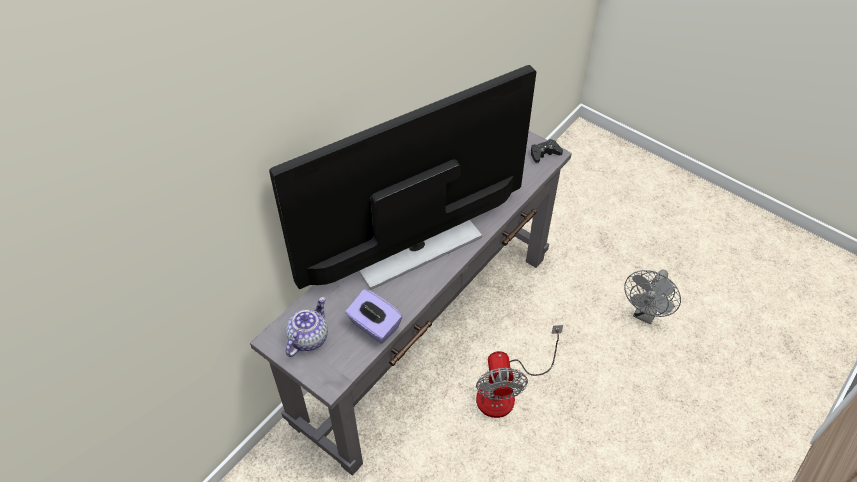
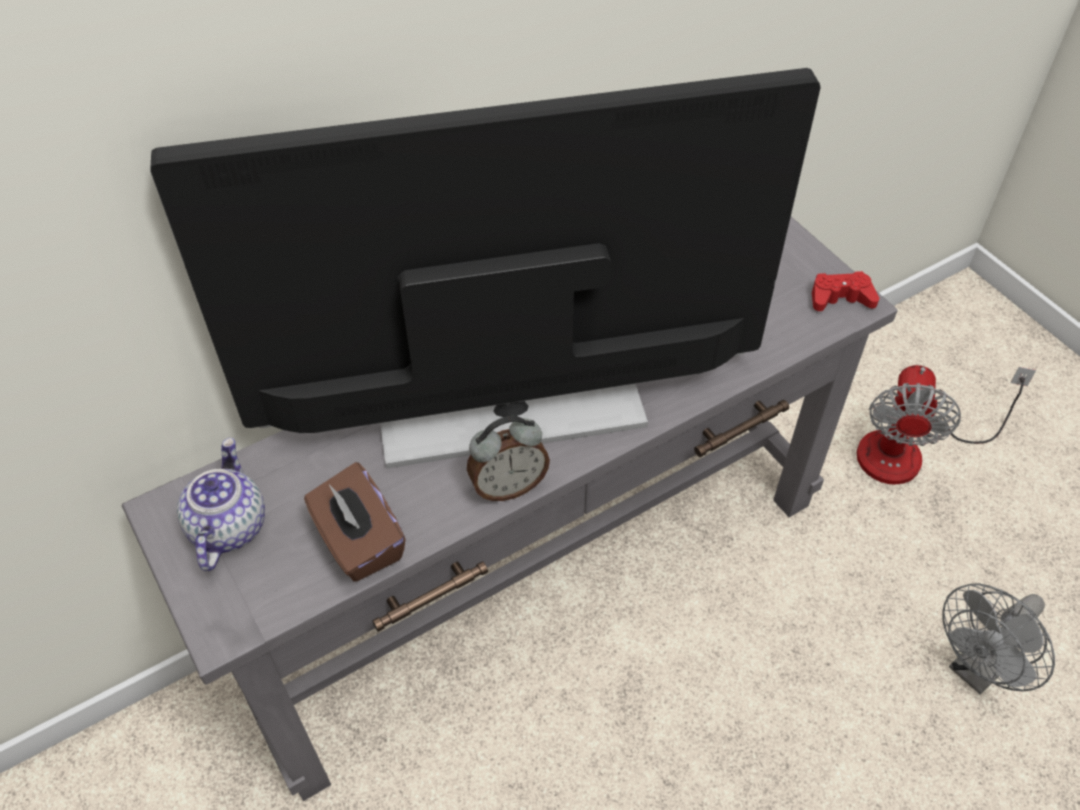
camera: 20 degrees right, 0 degrees up
teapot [286,297,328,357] -> teapot turned 45 degrees counterclockwise [177,438,265,571]
purple tissue box [345,289,403,344] -> brown tissue box [304,462,405,581]
fan [476,325,563,418] -> fan moved to [856,365,1036,485]
black game controller [531,139,563,163] -> red game controller [812,271,879,311]
none -> alarm clock [467,416,550,501]

